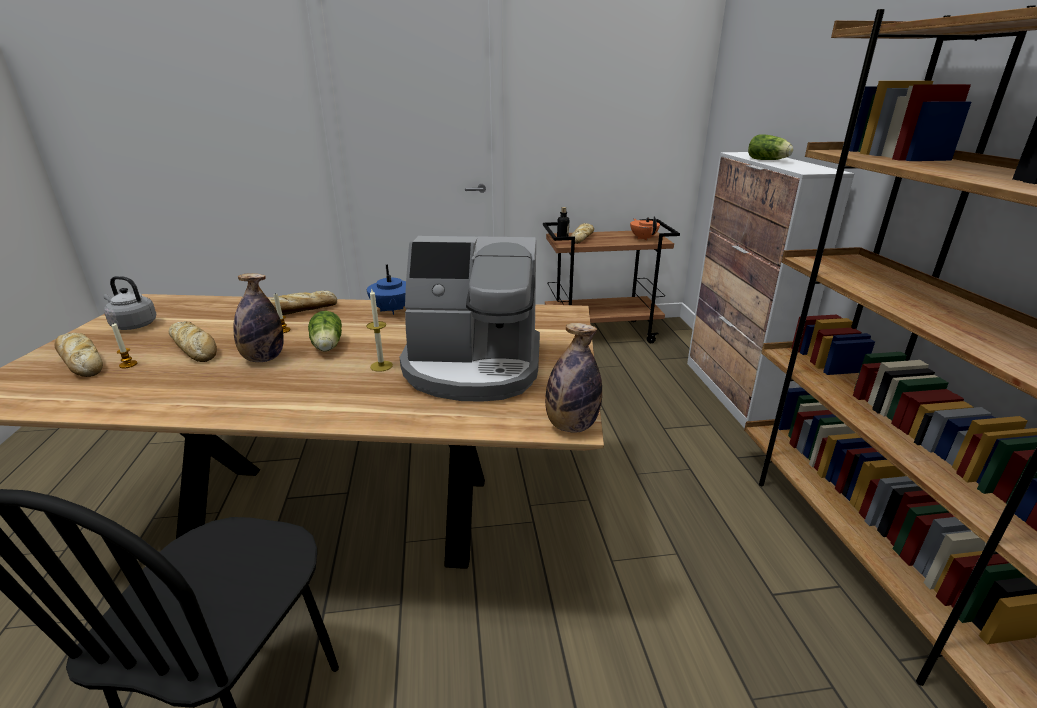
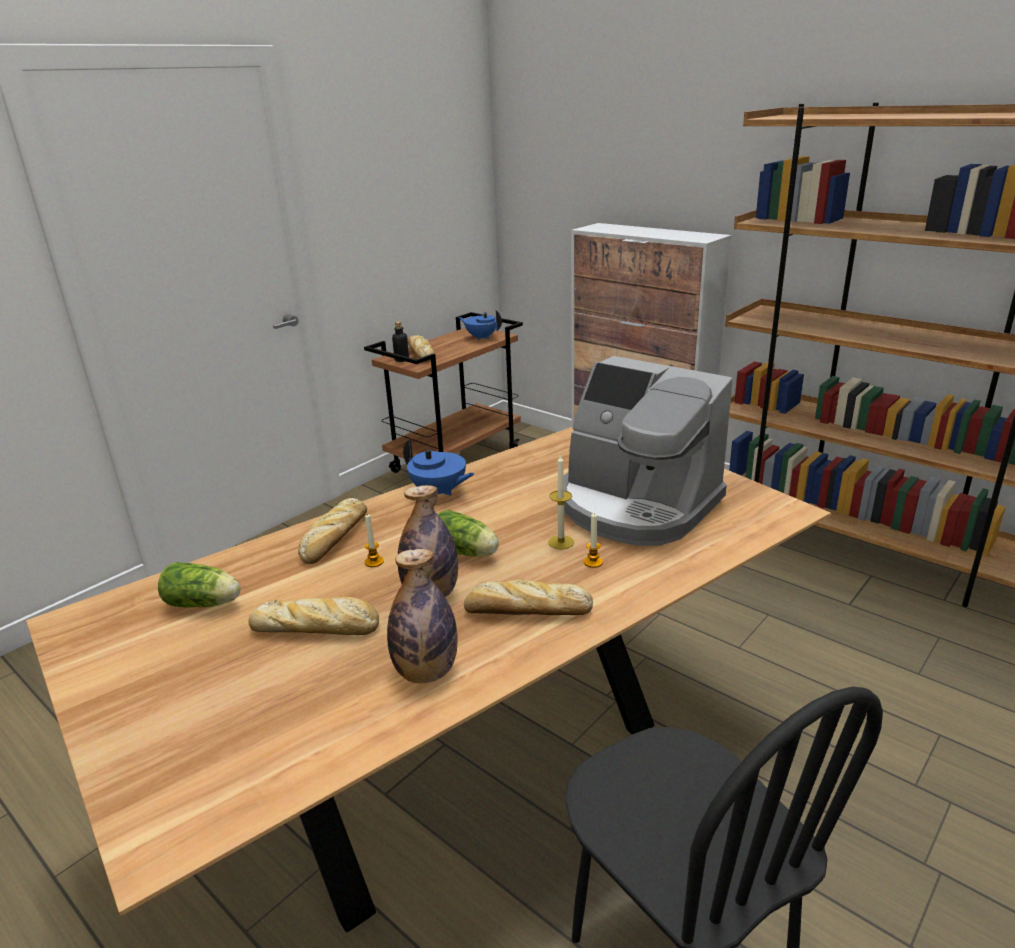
camera: 40 degrees left, 0 degrees up
bread [54,332,103,377] -> bread moved to [464,579,593,615]
grey kettle [104,276,156,330] -> none
candle [111,323,137,369] -> candle moved to [584,513,603,568]
coffee machine [400,236,540,402] -> coffee machine turned 75 degrees clockwise [563,356,733,546]
bottle [545,323,602,433] -> bottle moved to [387,549,458,683]
orange teapot [630,216,660,240] -> blue teapot [459,310,502,340]
lettuce [748,135,793,160] -> lettuce moved to [158,562,241,608]

